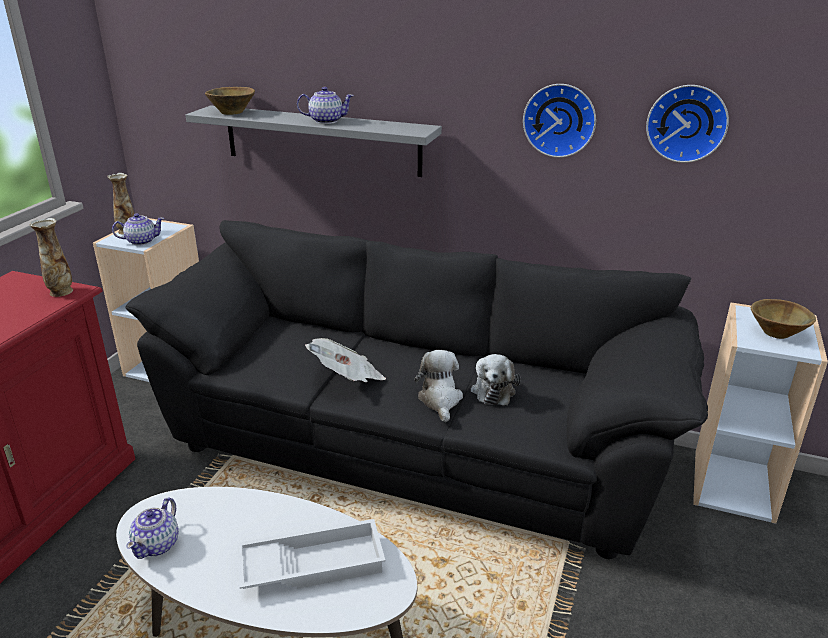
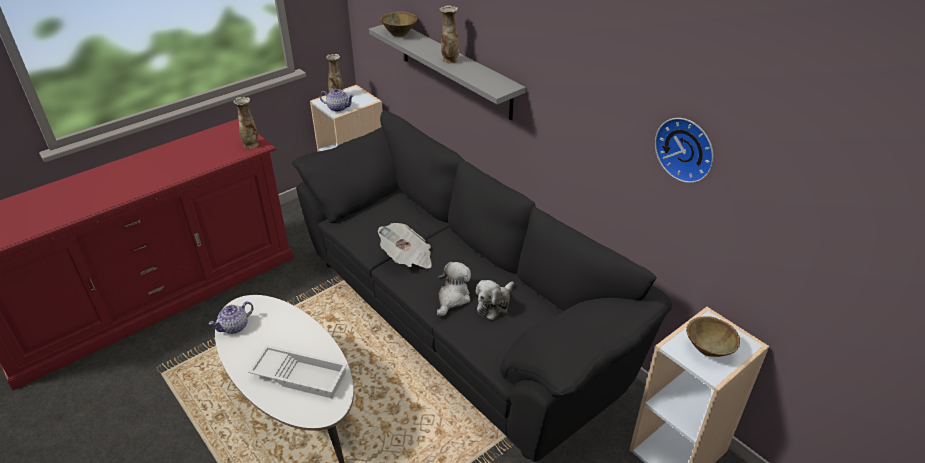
camera: 30 degrees right, 10 degrees up
teapot [297,87,354,124] -> vase [440,5,459,63]
wall clock [523,84,596,158] -> none

